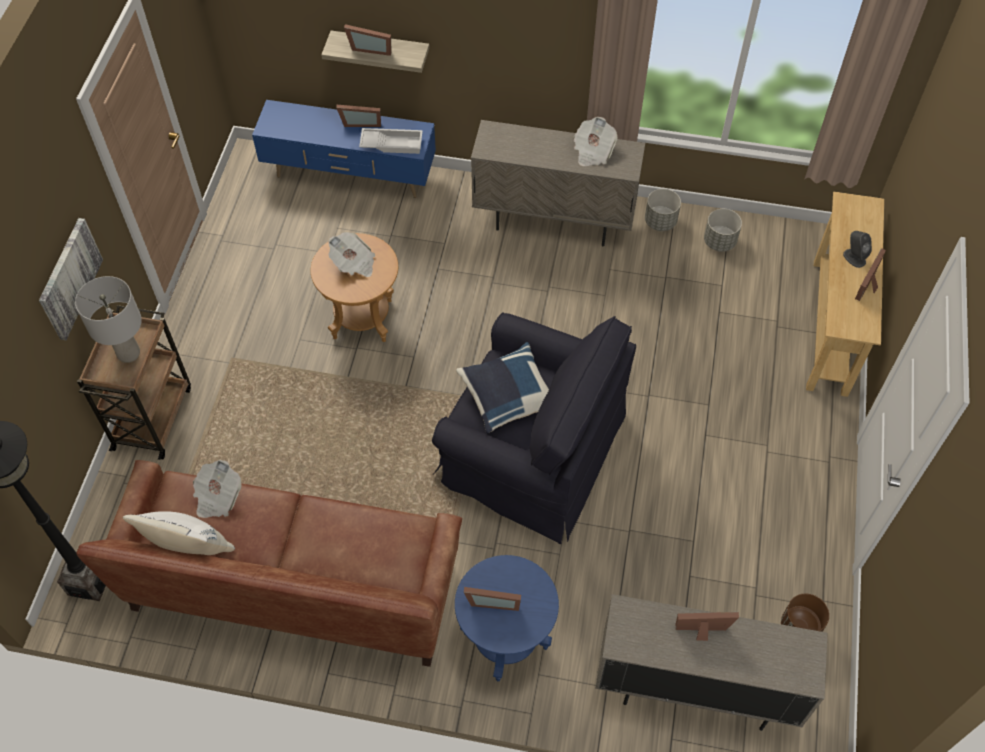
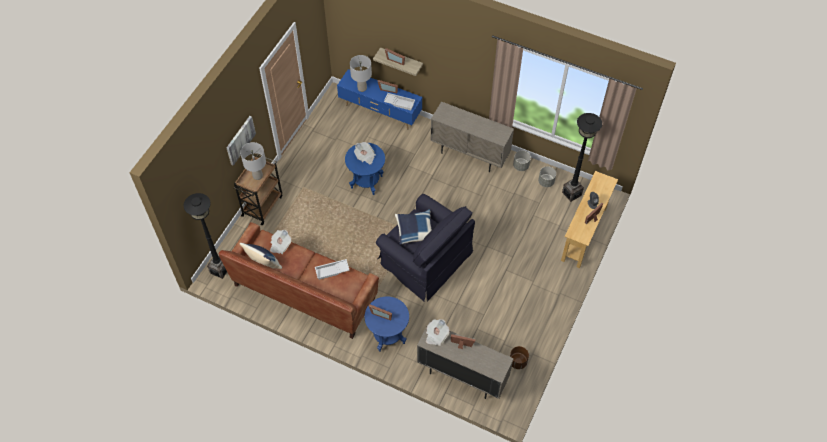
camera: 15 degrees right, 0 degrees up
white pillow [123,511,235,555] -> blue pillow [240,243,282,269]
brown side table [311,233,398,342] -> blue side table [345,143,385,195]
newspaper [573,117,618,166] -> newspaper moved to [426,319,449,346]
none -> white tray [315,259,350,280]
none -> grey table lamp [350,55,372,92]
none -> black floor lamp [562,113,602,202]

